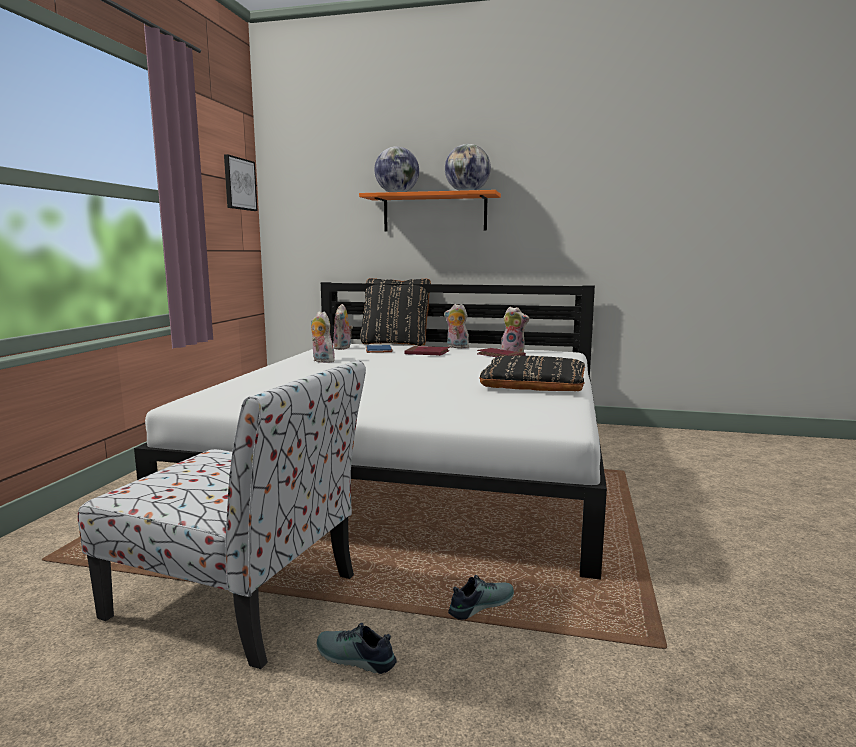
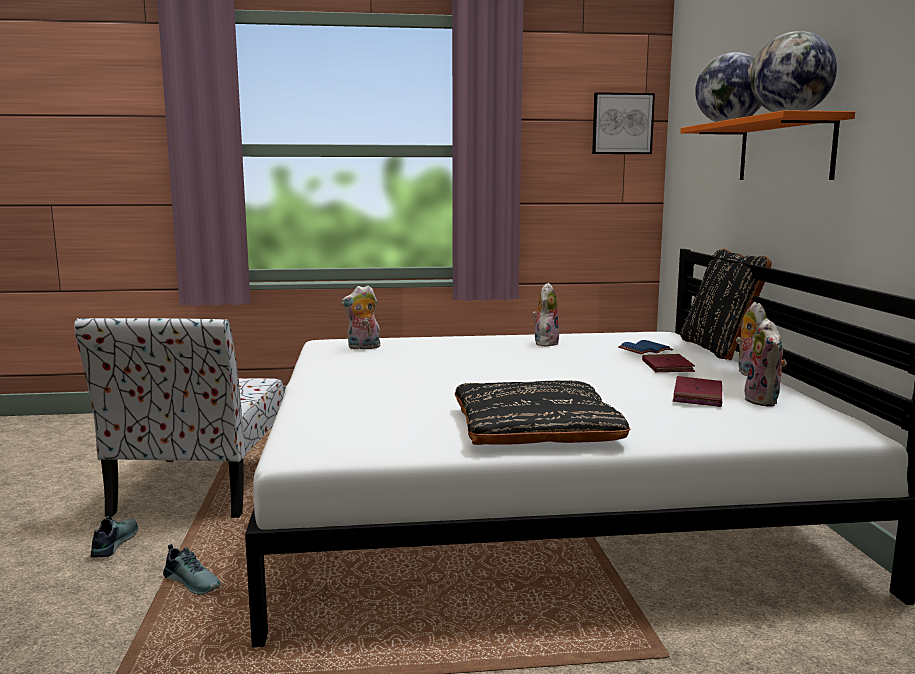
camera: 70 degrees right, 0 degrees up
plush toy [333,304,353,350] -> plush toy moved to [341,285,380,350]

